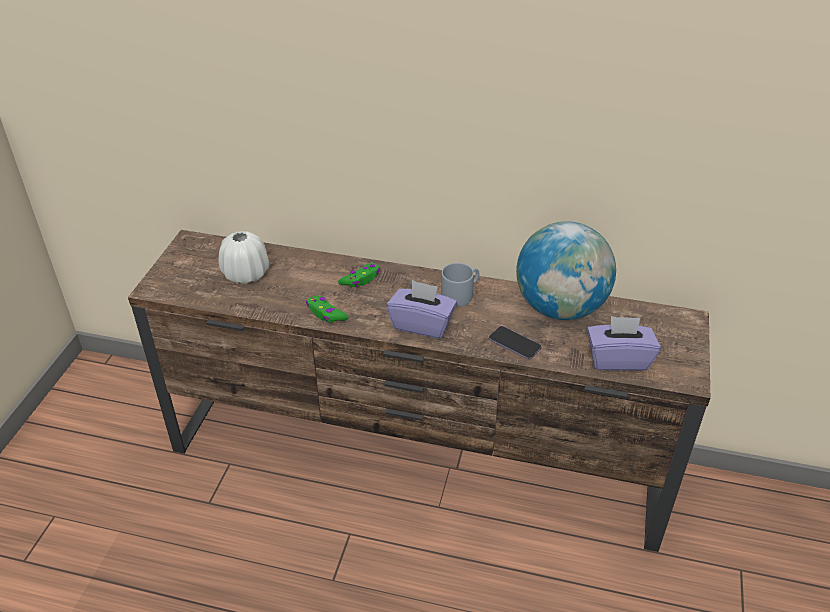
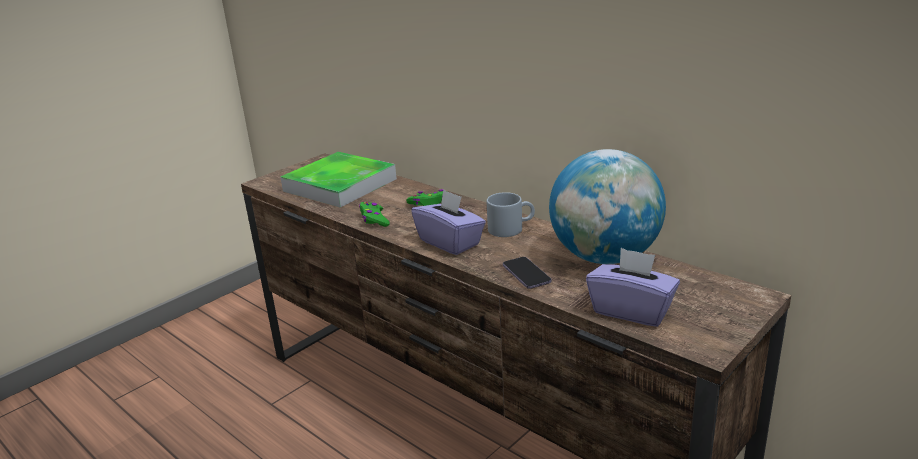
camera: 30 degrees right, 15 degrees down
white vase [219,231,269,284] -> tray [280,152,397,208]

